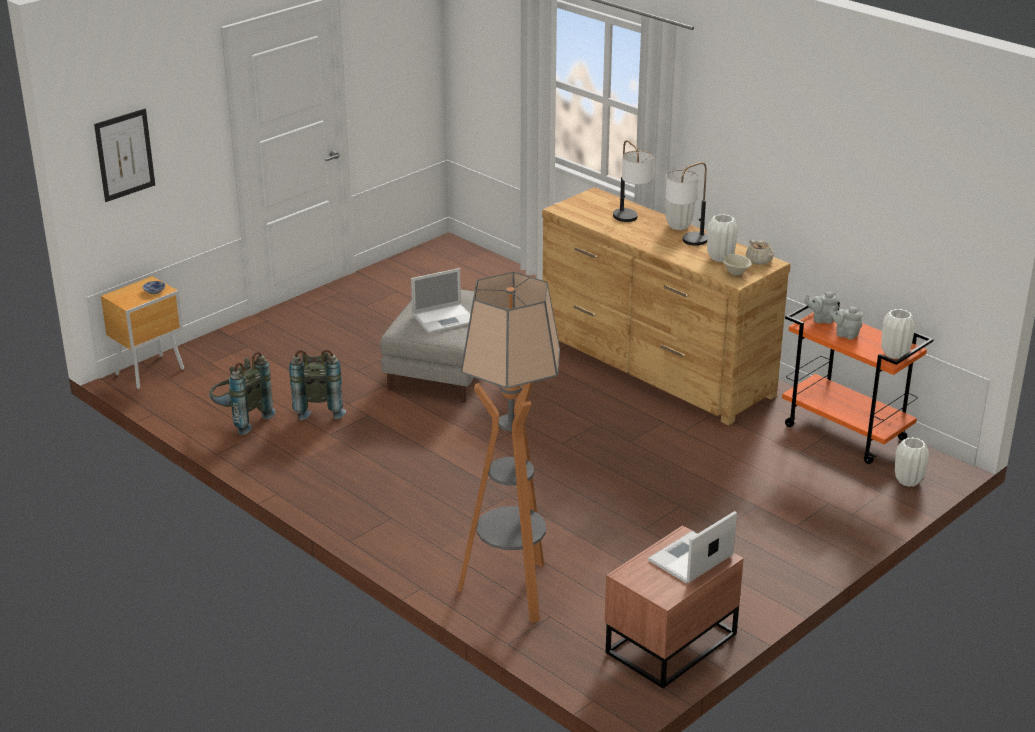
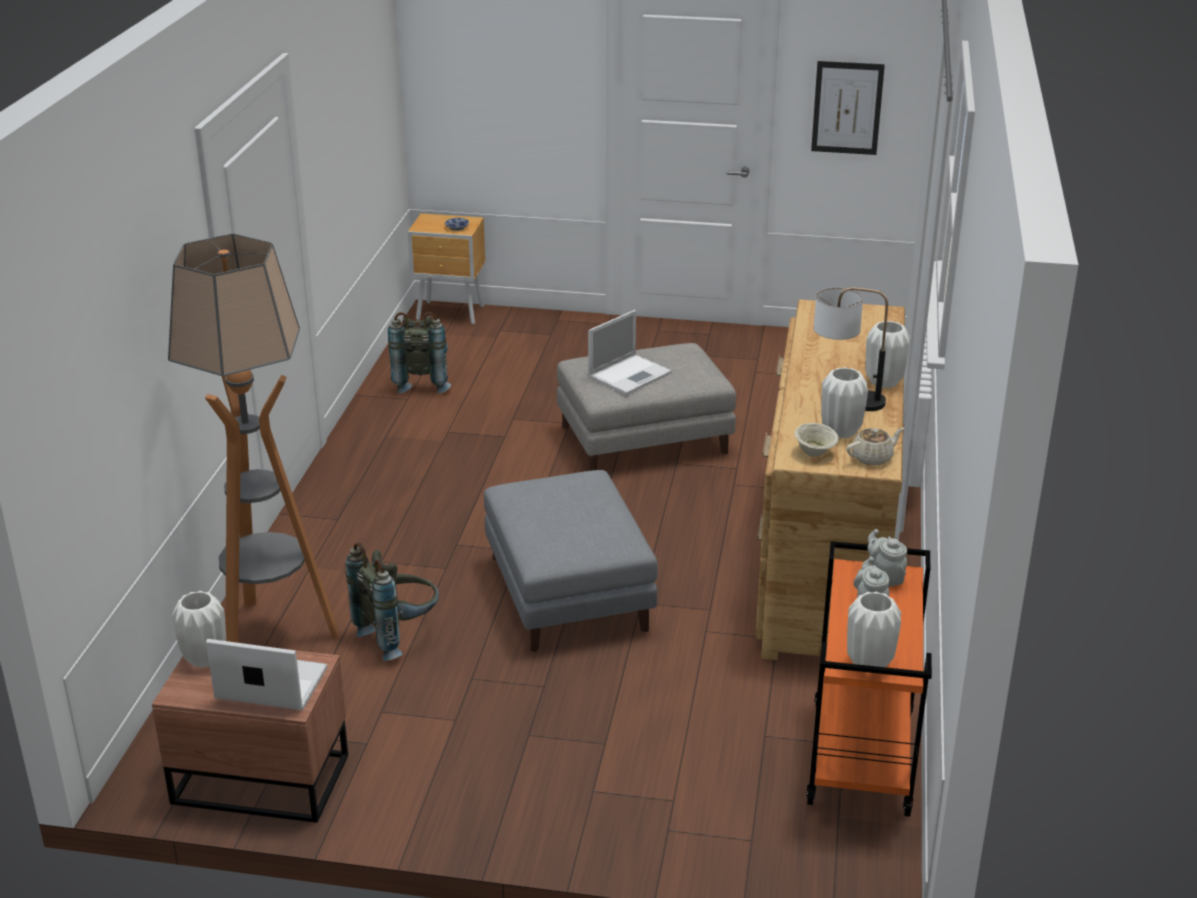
camera: 55 degrees right, 0 degrees up
picture [94,109,155,202] -> picture moved to [811,61,885,155]
grey backpack [289,349,346,420] -> grey backpack moved to [345,543,439,661]
laptop [411,268,470,334] -> laptop turned 75 degrees counterclockwise [588,310,672,395]
table lamp [613,140,654,222] -> none
beige teapot [746,240,773,265] -> beige teapot turned 150 degrees counterclockwise [846,428,904,466]
white vase [895,437,929,487] -> white vase moved to [172,591,226,668]
none -> grey ottoman [484,470,658,652]

